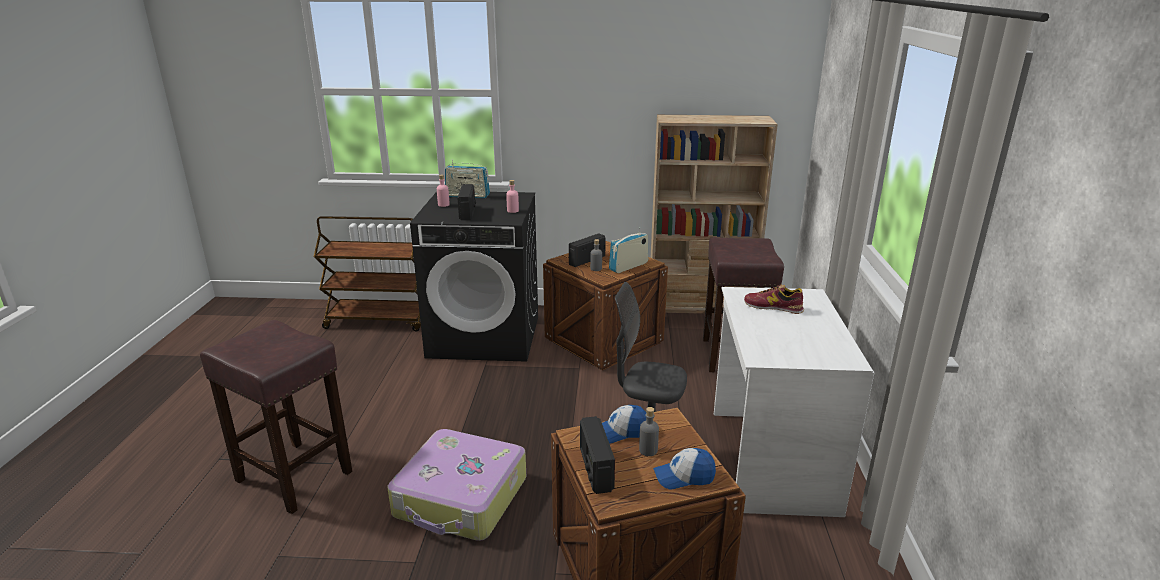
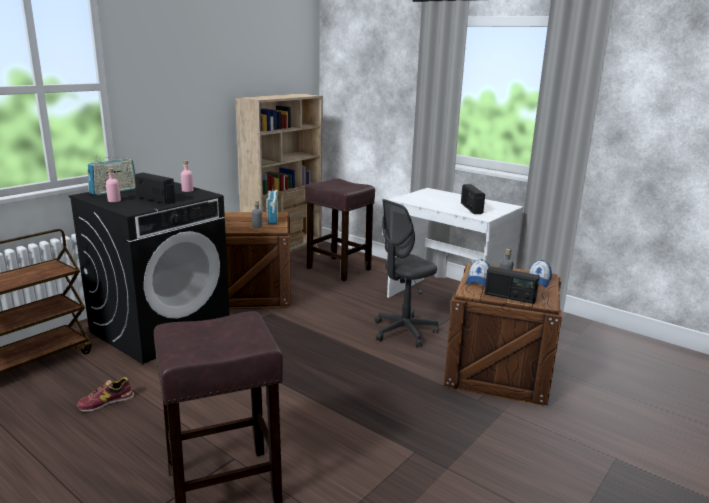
camera: 55 degrees left, 5 degrees down
suitcase [388,429,526,541] -> none
radio [569,233,606,267] -> radio moved to [461,184,485,214]
shoe [744,285,804,314] -> shoe moved to [77,377,134,412]

